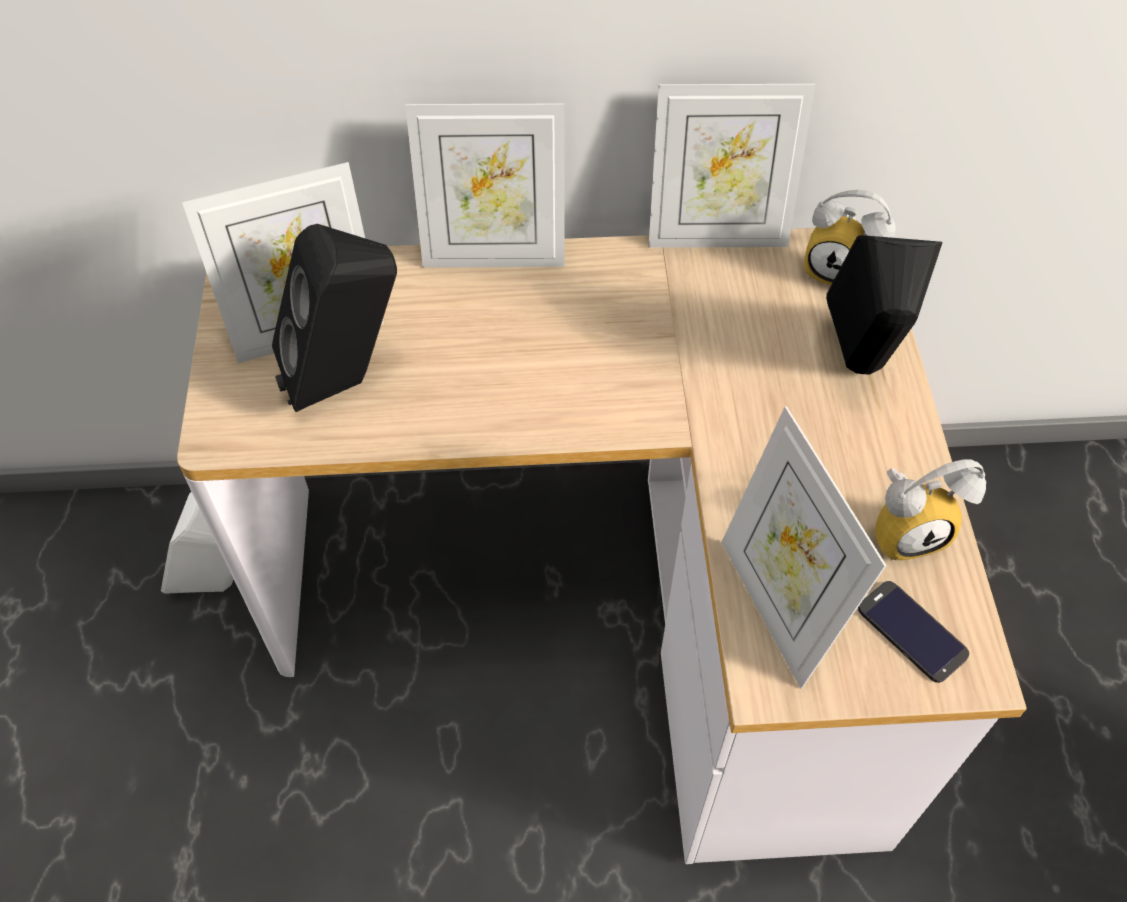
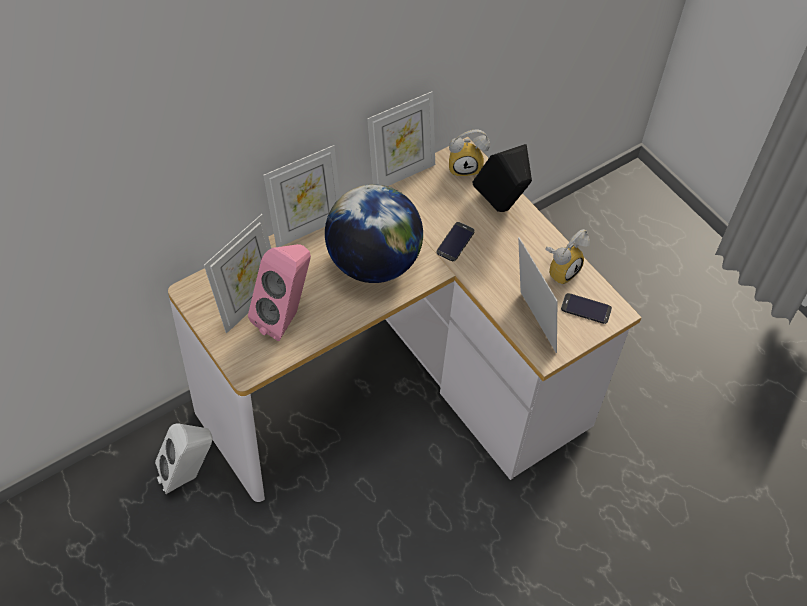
camera: 35 degrees left, 0 degrees up
black speaker [272,224,397,412] -> pink speaker [248,244,311,341]
picture frame [721,406,887,689] -> picture frame turned 150 degrees counterclockwise [518,237,557,353]
none -> globe [325,184,423,283]
none -> phone [437,222,475,261]

